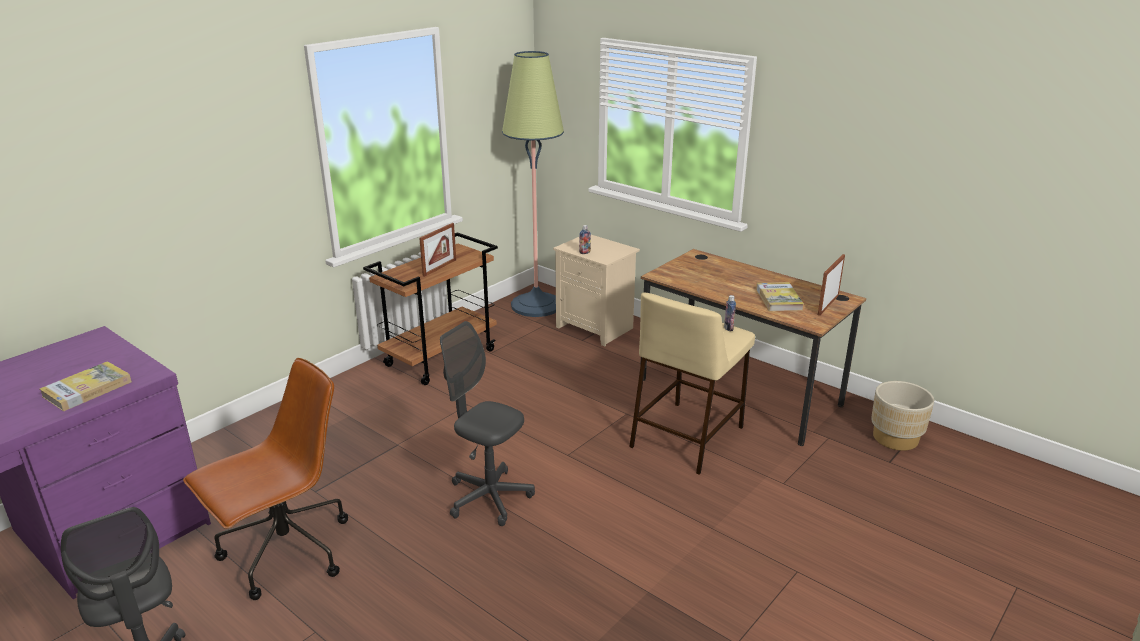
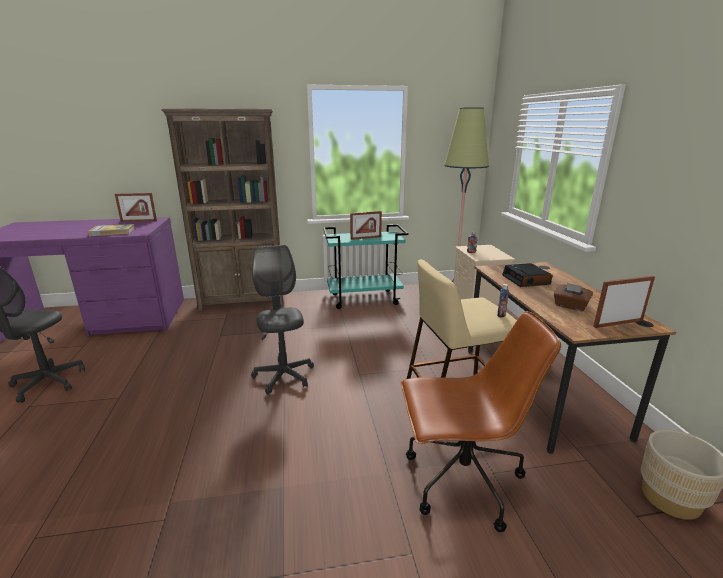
camera: 40 degrees right, 5 degrees down
brown office chair [183,358,348,600] -> brown office chair moved to [401,311,561,532]
brown cart [363,232,498,385] -> turquoise cart [323,224,409,309]
book [756,282,804,311] -> brown tissue box [554,283,593,312]
none -> picture frame [115,193,157,222]
none -> brown bookcase [162,108,284,312]
none -> alarm clock [502,263,553,287]

